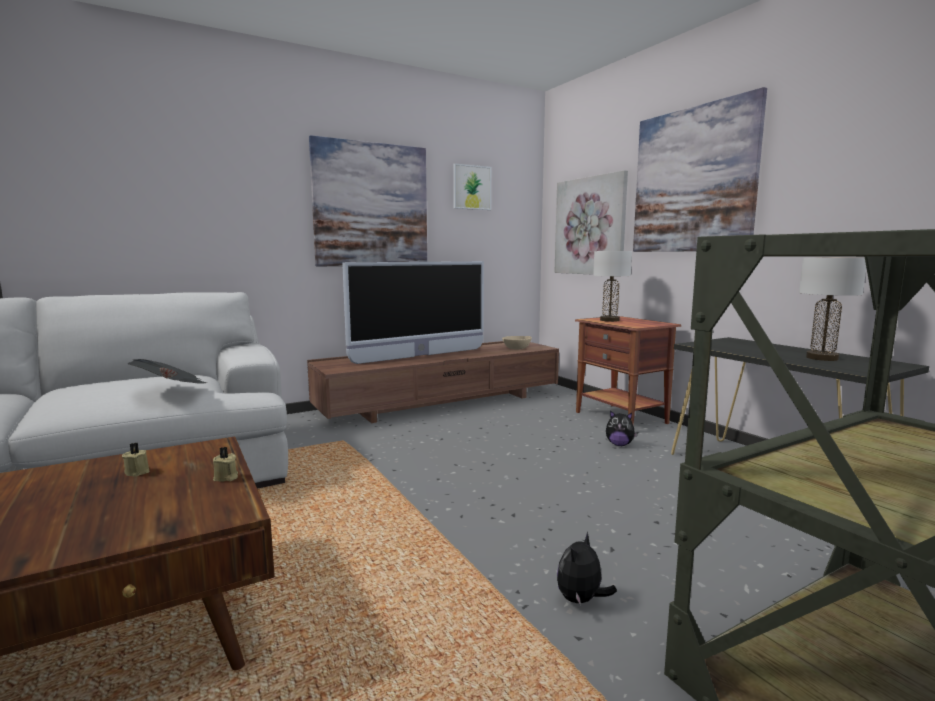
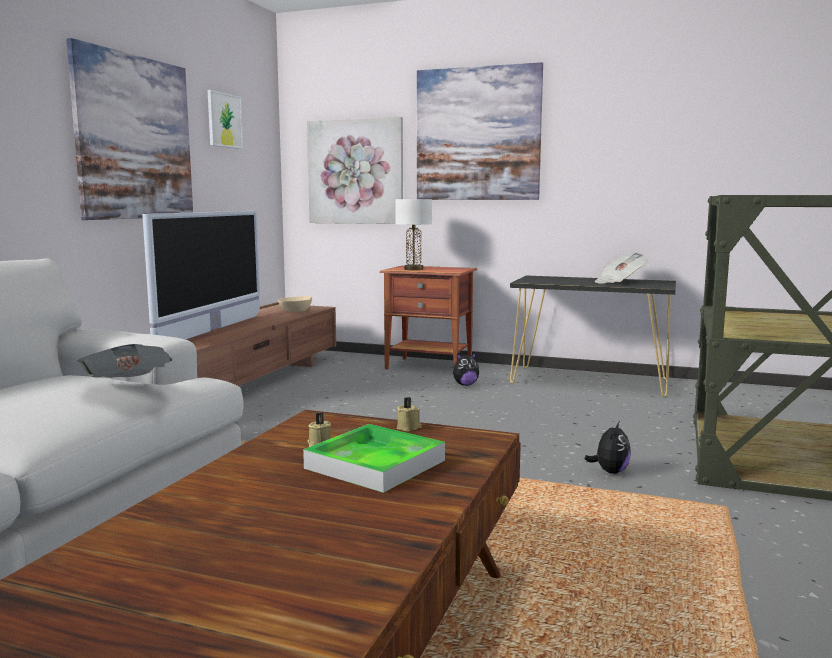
camera: 40 degrees left, 0 degrees up
plush toy [557,532,617,605] -> plush toy turned 150 degrees counterclockwise [585,421,631,474]
table lamp [799,258,866,361] -> newspaper [595,253,648,283]
none -> tray [303,424,445,493]

